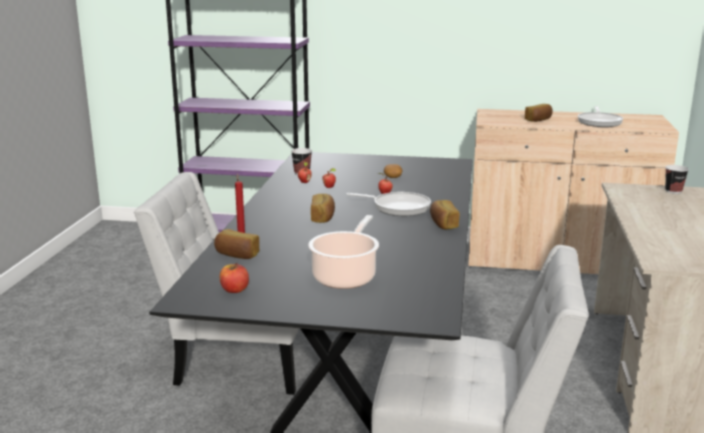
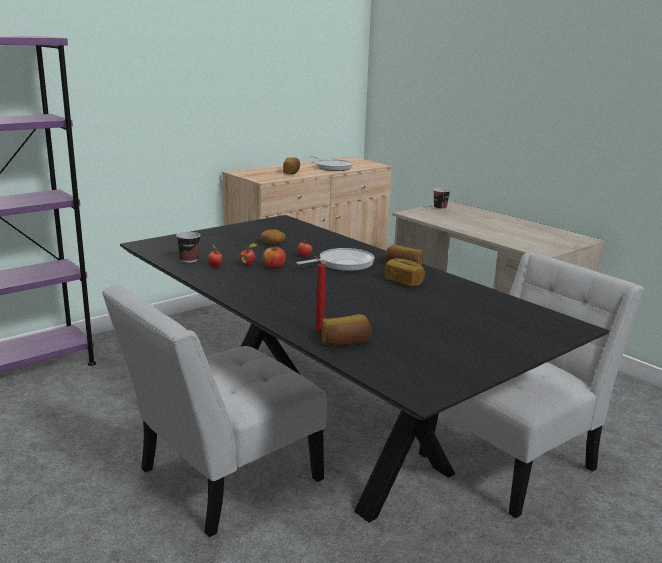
camera: 50 degrees left, 0 degrees up
apple [220,263,249,293] -> apple moved to [263,245,286,269]
cooking pot [308,215,379,289] -> none
bread [311,194,335,223] -> bread moved to [385,258,425,286]

